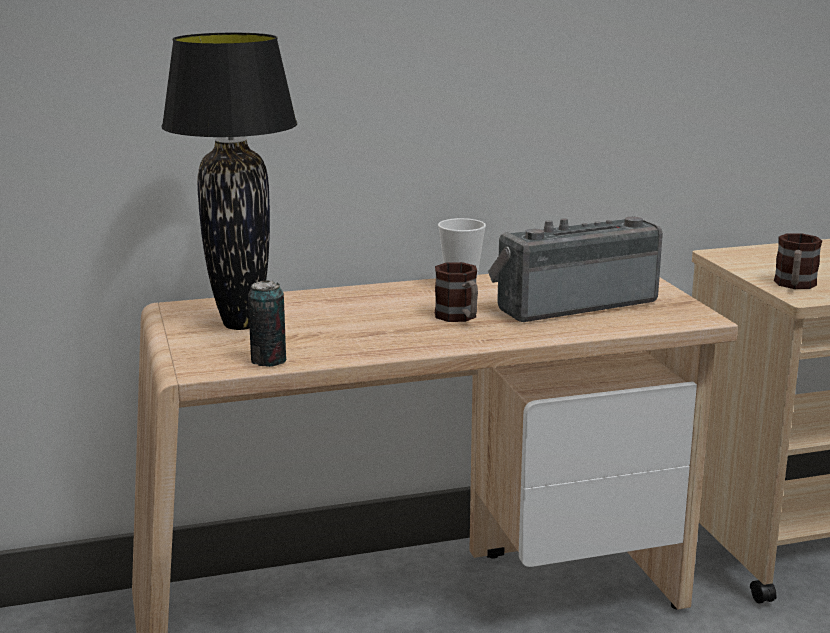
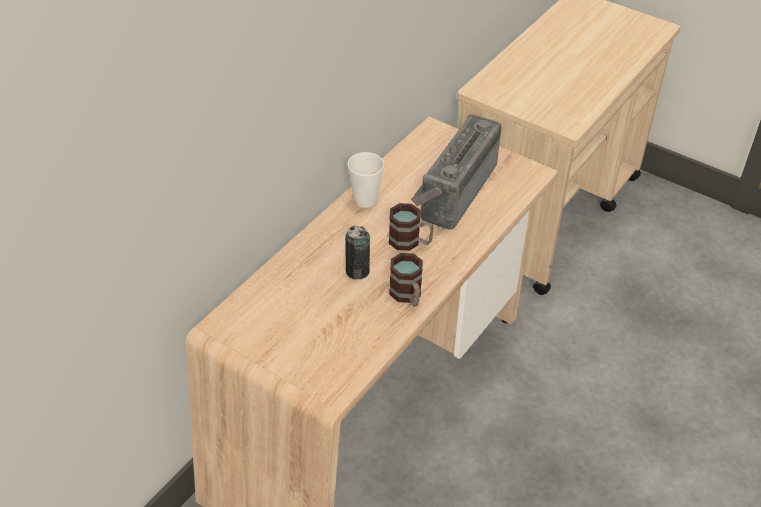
camera: 40 degrees left, 25 degrees up
black table lamp [161,33,297,330] -> none
can [248,280,287,367] -> can moved to [345,225,370,280]
mug [774,233,822,289] -> mug moved to [389,253,423,307]

